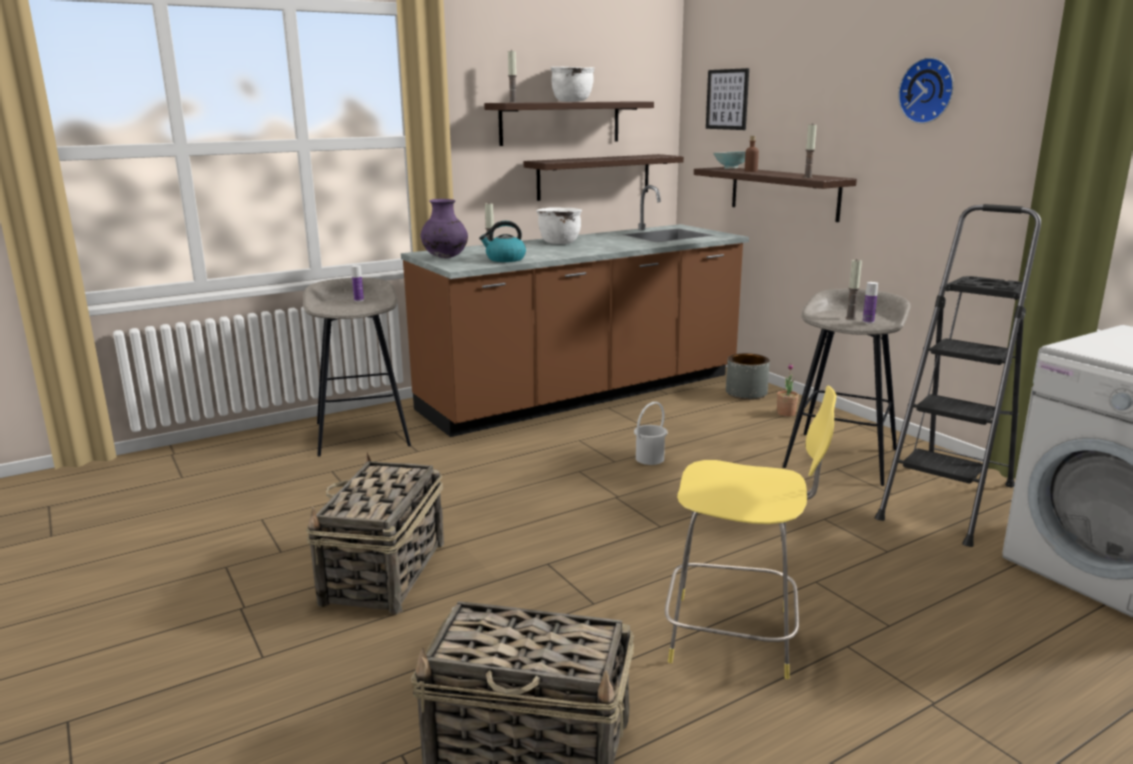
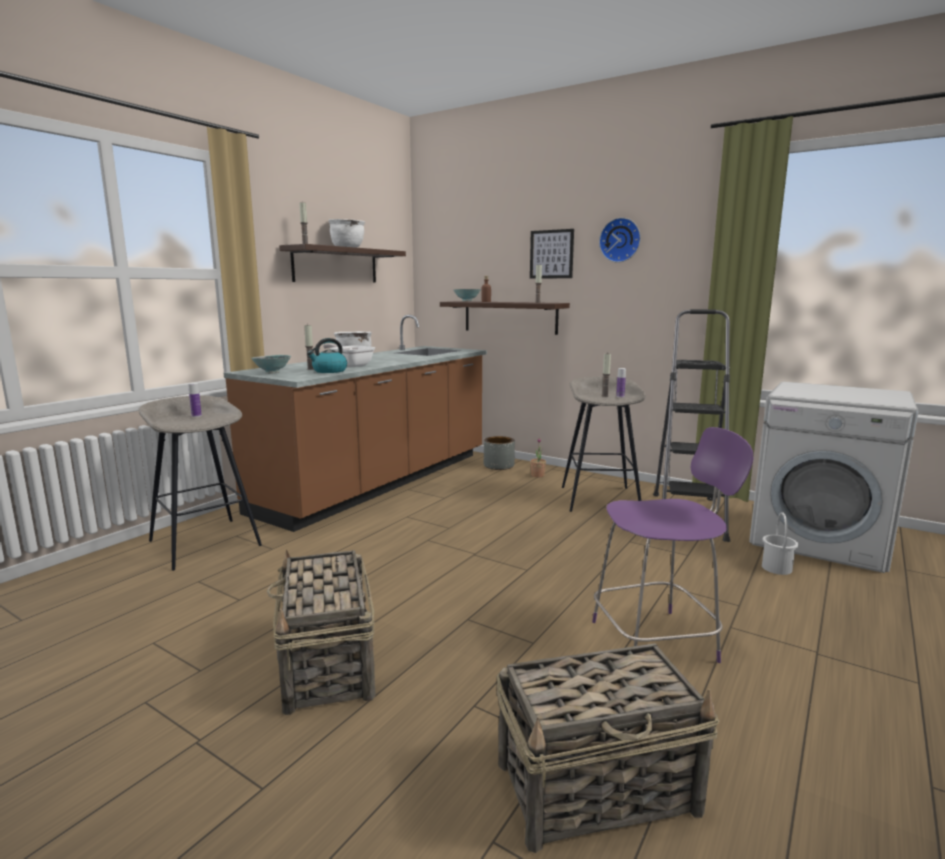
camera: 25 degrees left, 5 degrees down
purple vase [420,199,468,258] -> bowl [251,355,291,374]
shelf [524,154,684,201] -> none
white bucket [634,402,667,465] -> white bucket moved to [762,512,799,575]
yellow stool [665,385,836,679] -> purple stool [592,427,753,663]
picture [706,68,749,130] -> picture moved to [530,229,574,279]
none -> frying pan [323,344,375,367]

